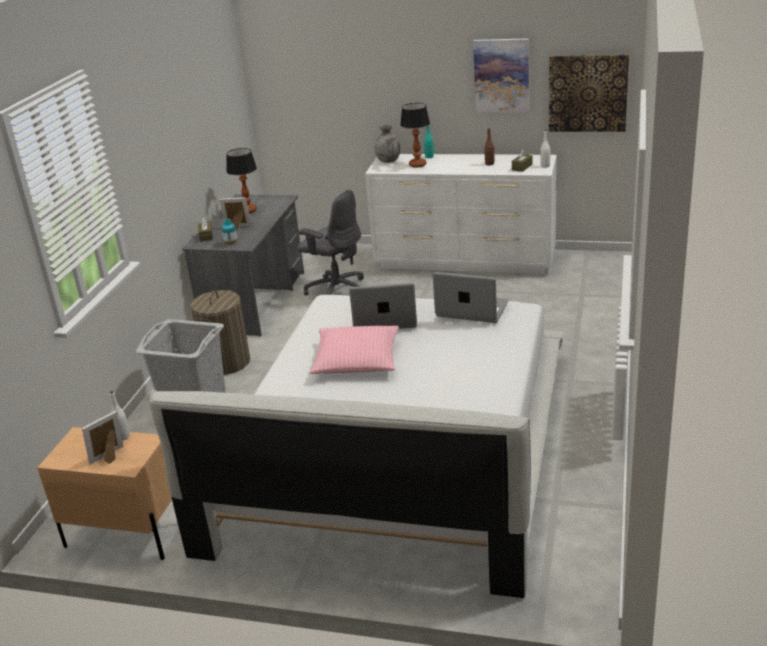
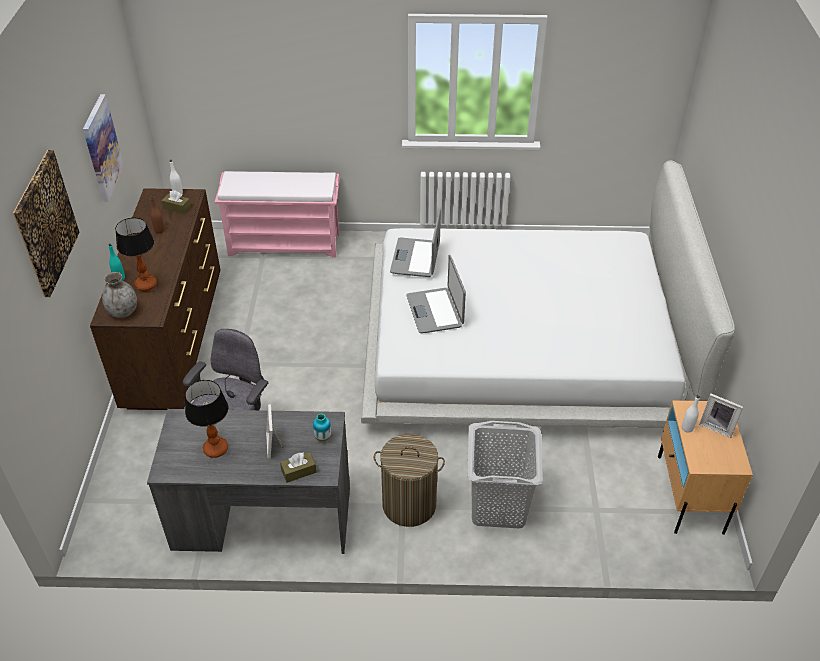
camera: 105 degrees left, 15 degrees up
pink pillow [310,325,399,374] -> none
white dresser [365,154,557,274] -> brown dresser [90,188,220,410]
picture [549,54,629,132] -> picture moved to [13,150,79,297]
none -> pink bench [215,171,340,258]

